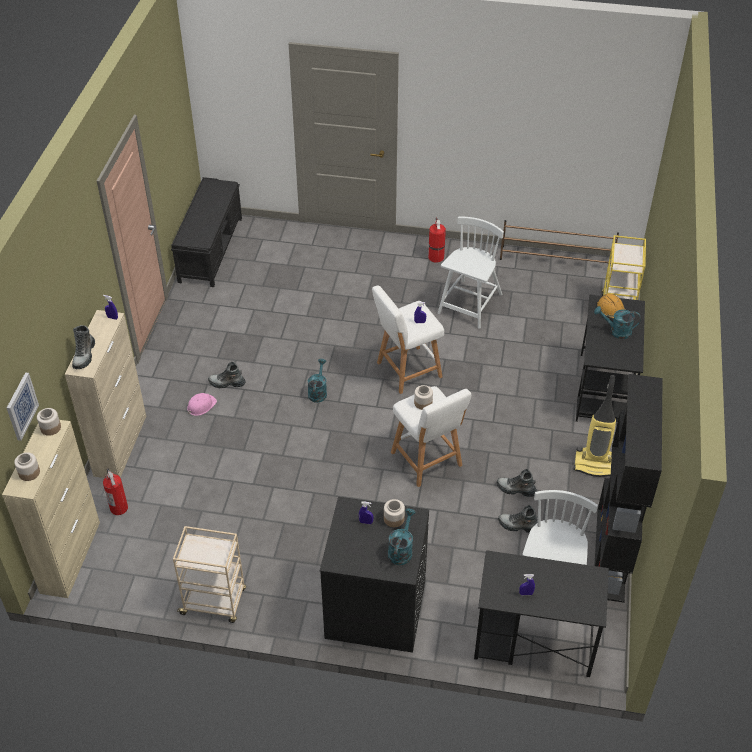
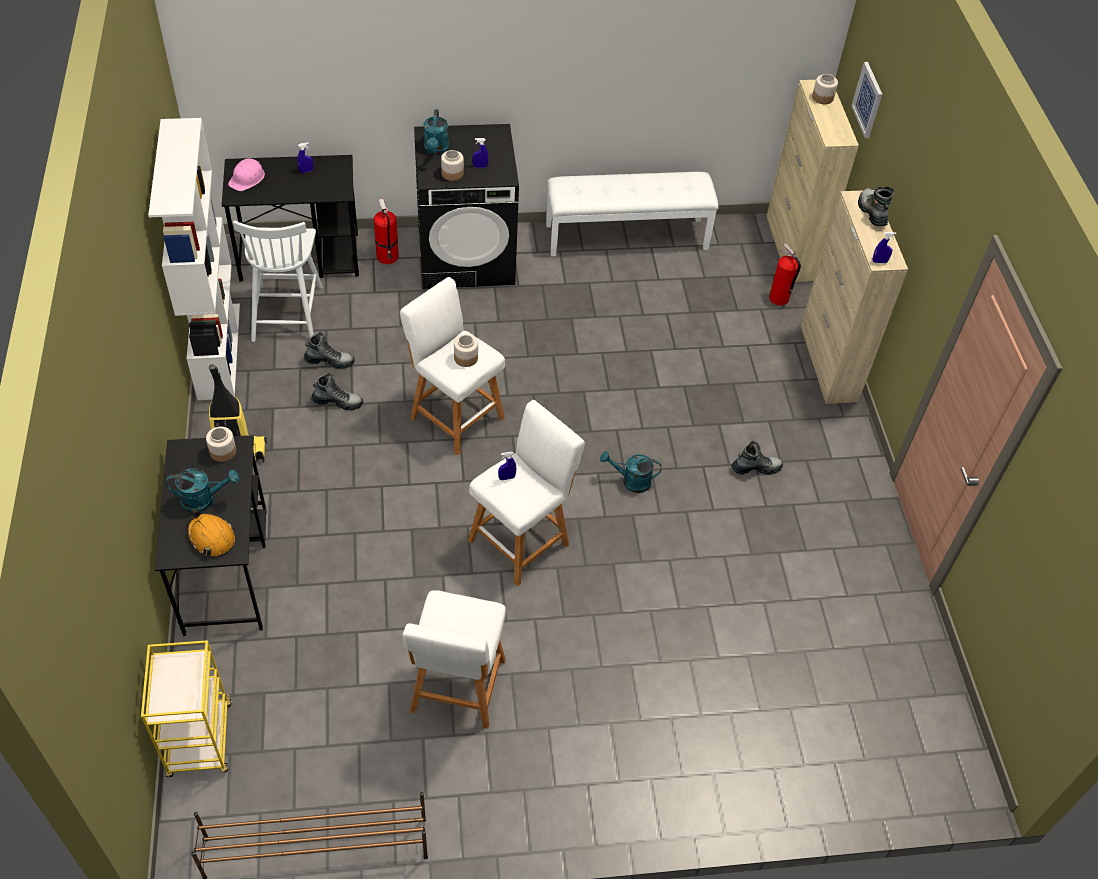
camera: 160 degrees right, 5 degrees up
jar [37,408,61,436] -> jar moved to [206,427,236,462]
black bench [171,177,242,287] -> none
beige cart [173,526,246,623] -> white bench [546,172,718,256]
pink hard hat [187,393,217,416] -> pink hard hat moved to [228,159,265,191]
turquoise watering can [308,359,327,403] -> turquoise watering can turned 105 degrees clockwise [600,451,662,493]
fire extinguisher [428,217,446,263] -> fire extinguisher moved to [374,199,399,264]
white chair [438,216,504,329] -> white stool [402,590,506,729]
black bookcase [594,374,663,603] -> white bookcase [148,118,240,400]

